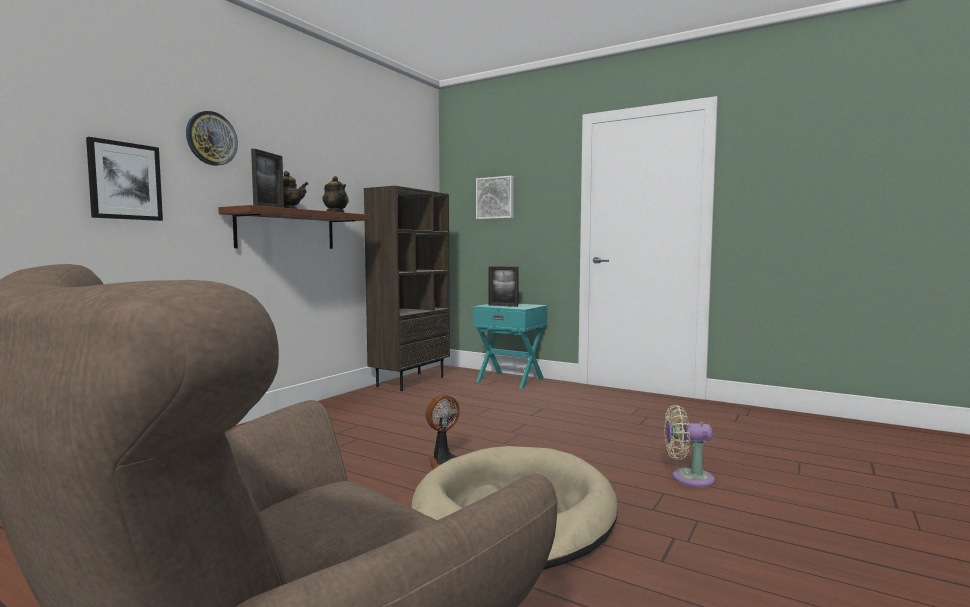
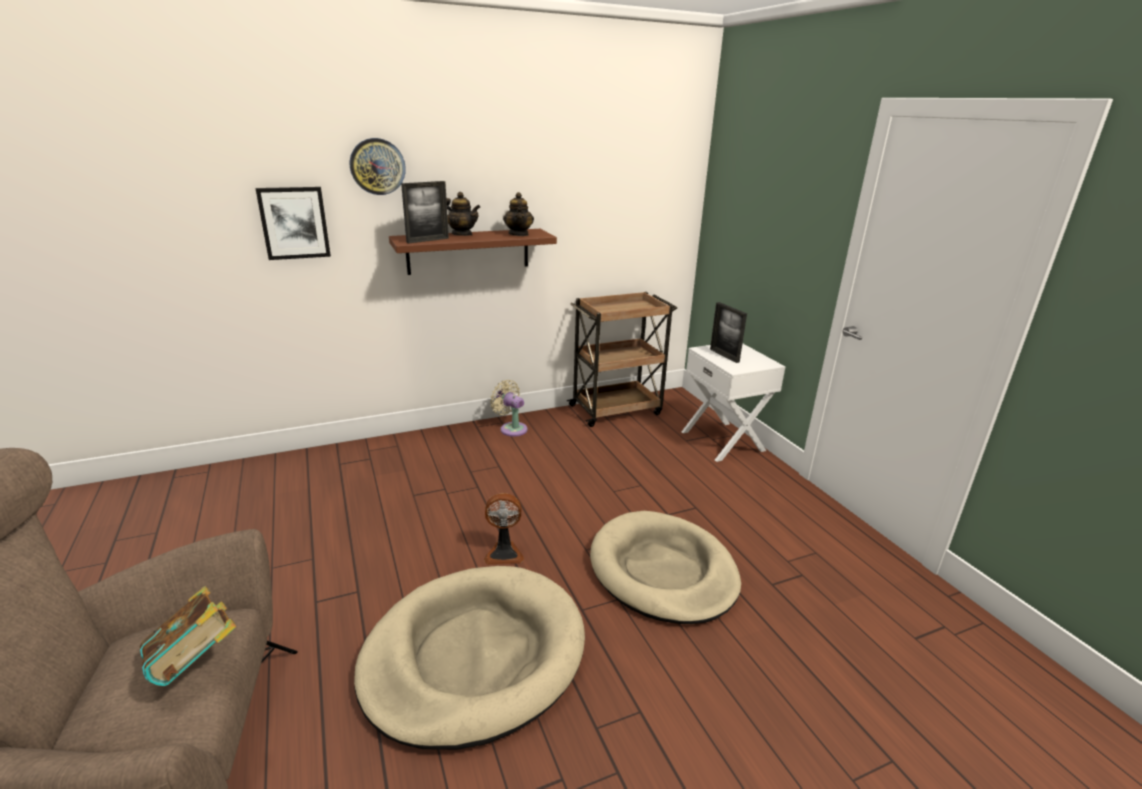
camera: 35 degrees right, 20 degrees up
brown bookcase [364,186,450,391] -> brown cart [567,292,677,427]
turquoise nightstand [473,304,548,389] -> white nightstand [682,344,785,462]
picture [476,176,514,219] -> none
beige fan [664,405,715,487] -> beige fan moved to [490,380,528,437]
none -> book [140,586,236,686]
none -> beige dog bed [590,511,741,624]

